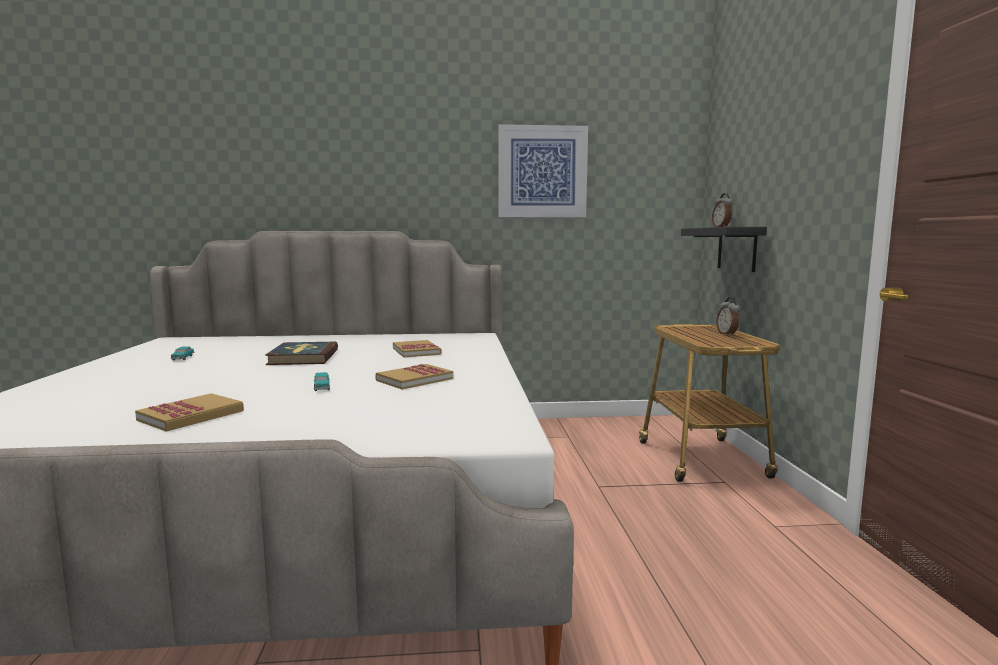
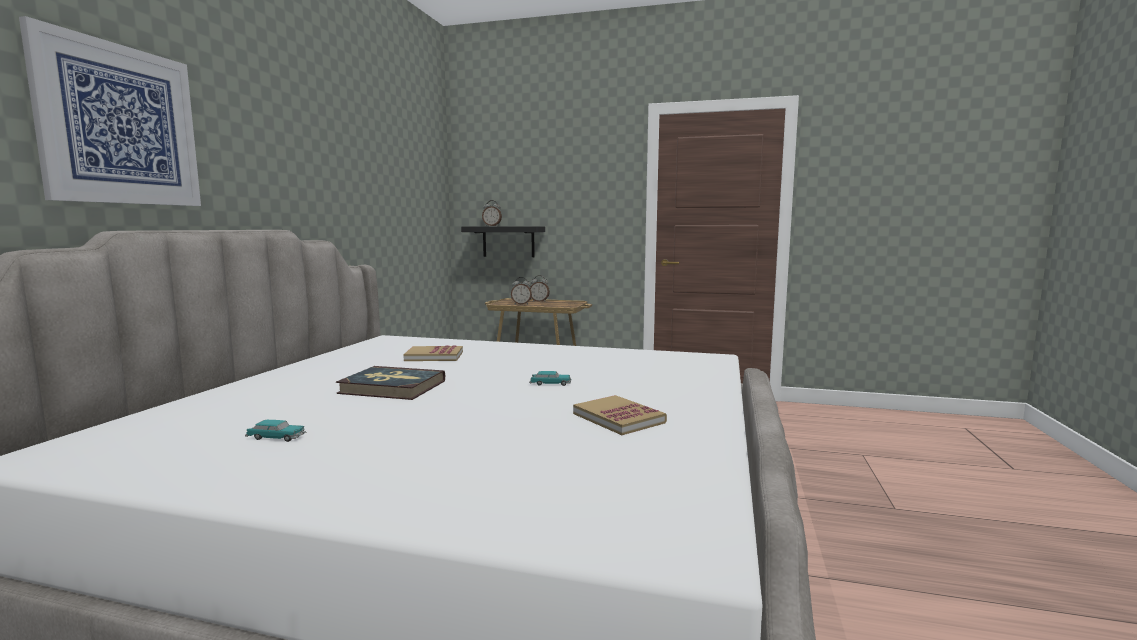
camera: 70 degrees left, 0 degrees up
book [375,364,453,389] -> none
picture [498,124,588,217] -> picture moved to [19,16,201,206]
none -> alarm clock [511,277,532,304]

